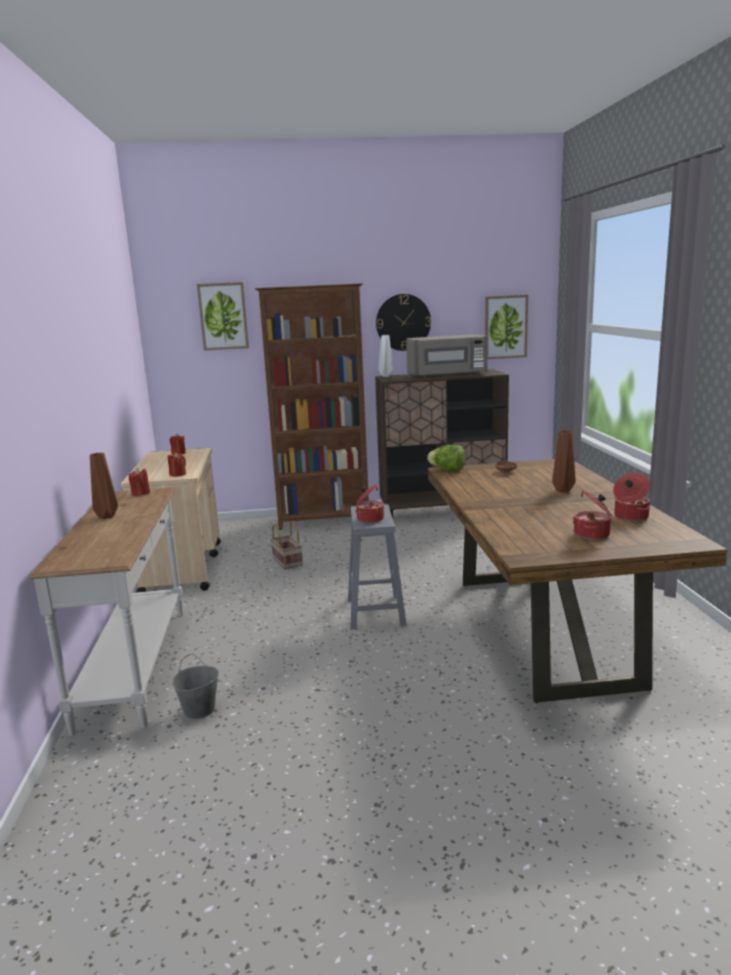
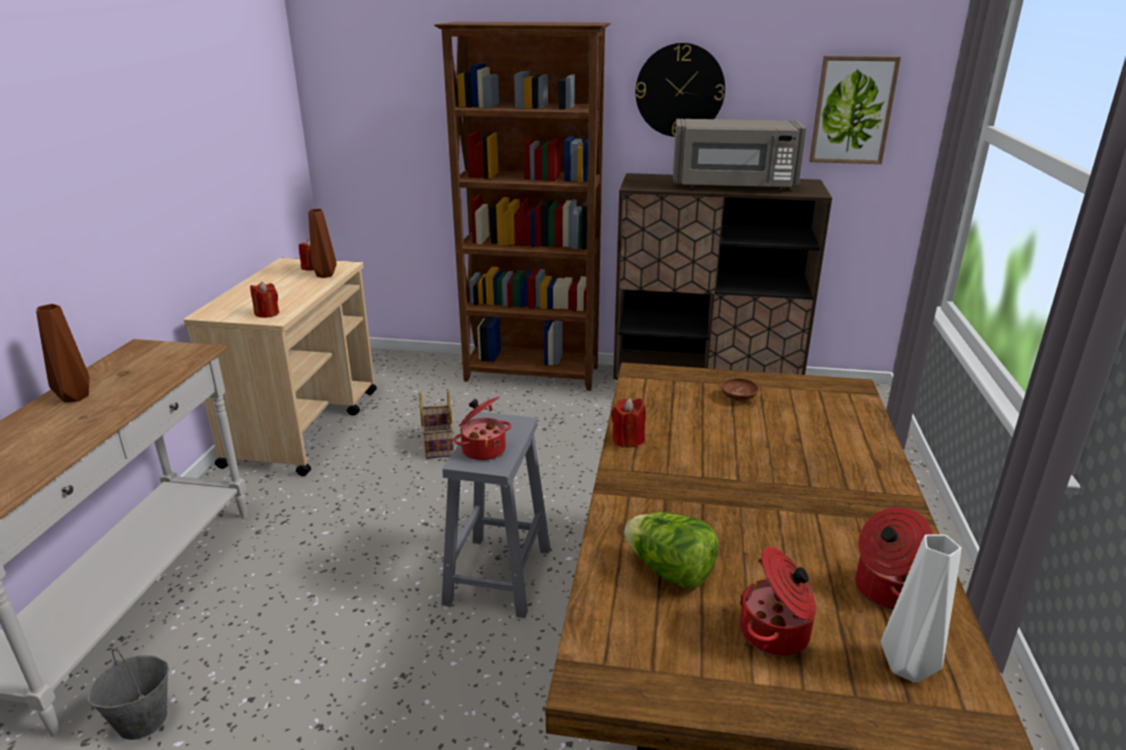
camera: 15 degrees right, 10 degrees up
red candle [129,468,150,496] -> red candle moved to [611,398,646,447]
picture [197,282,249,351] -> none
white vase [378,335,393,377] -> white vase moved to [881,534,961,682]
lettuce [427,445,465,472] -> lettuce moved to [624,512,719,590]
brown vase [552,430,576,492] -> brown vase moved to [308,209,337,278]

